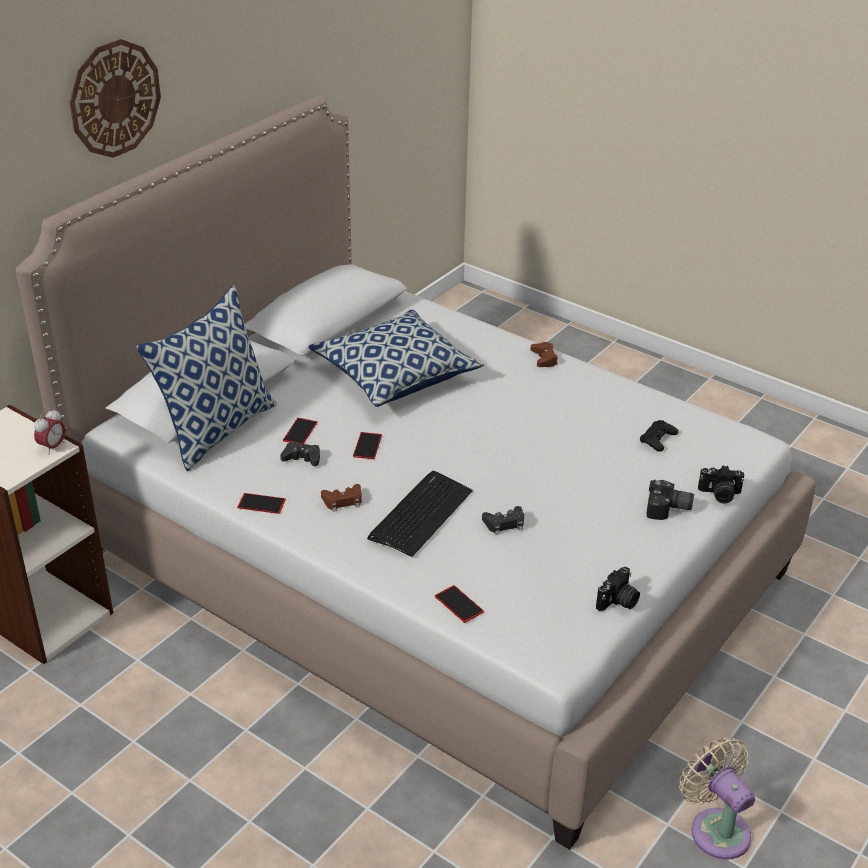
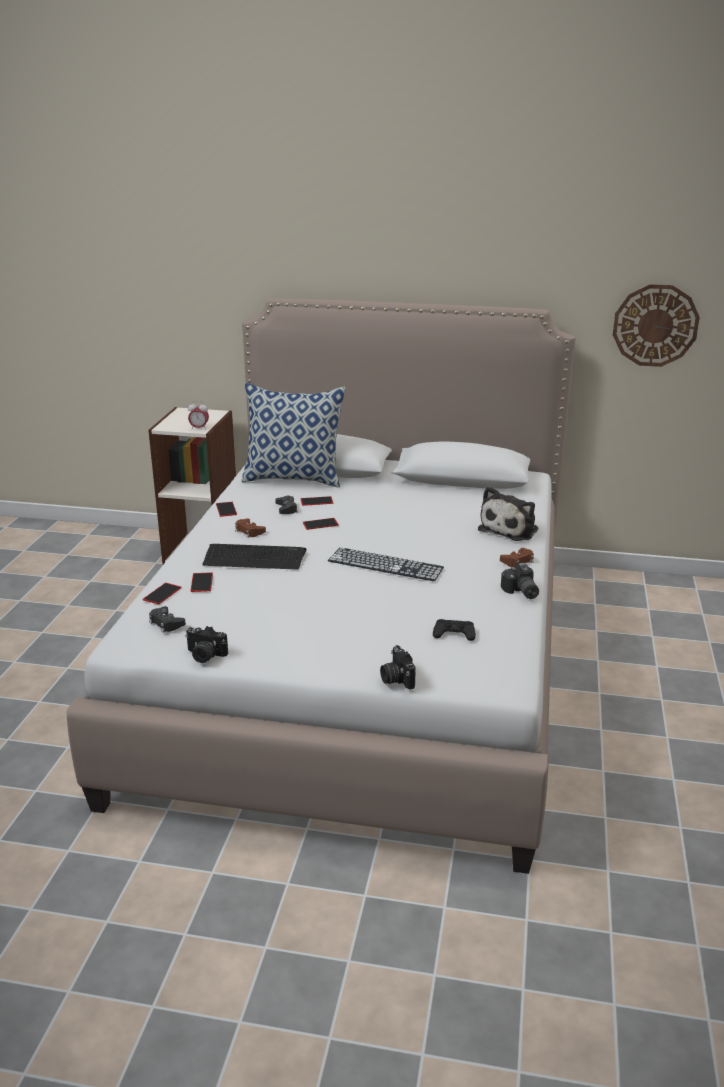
camera: 65 degrees right, 10 degrees down
wall clock [69,39,161,158] -> wall clock moved to [613,284,700,367]
pillow [308,309,484,407] -> none
black game controller [482,506,524,535] -> black game controller moved to [149,606,186,633]
camera [646,480,694,520] -> camera moved to [501,563,539,599]
beige fan [679,737,755,860] -> none
none -> phone [190,572,213,592]
none -> keyboard [328,547,444,581]
none -> plush toy [478,486,538,541]

